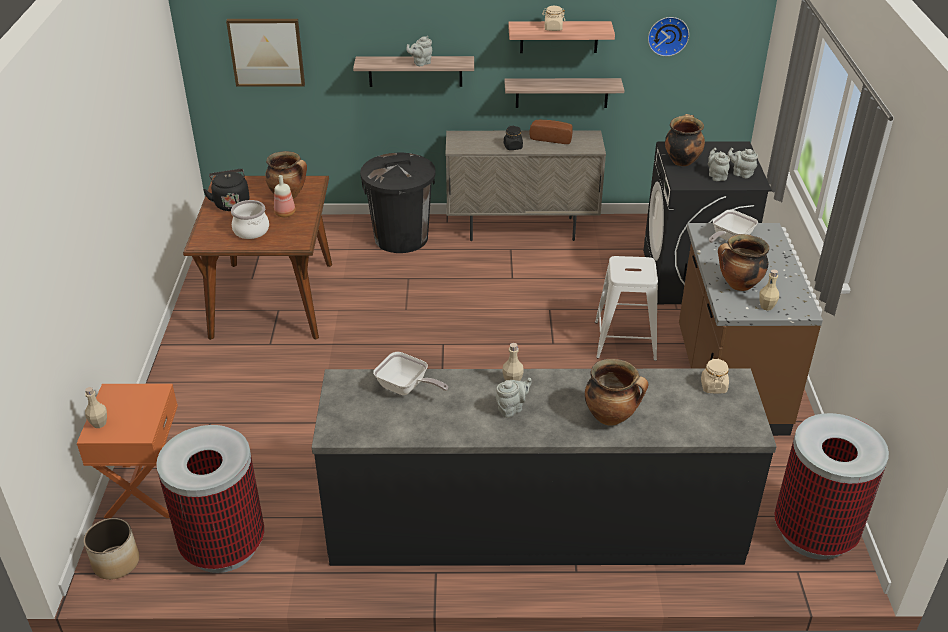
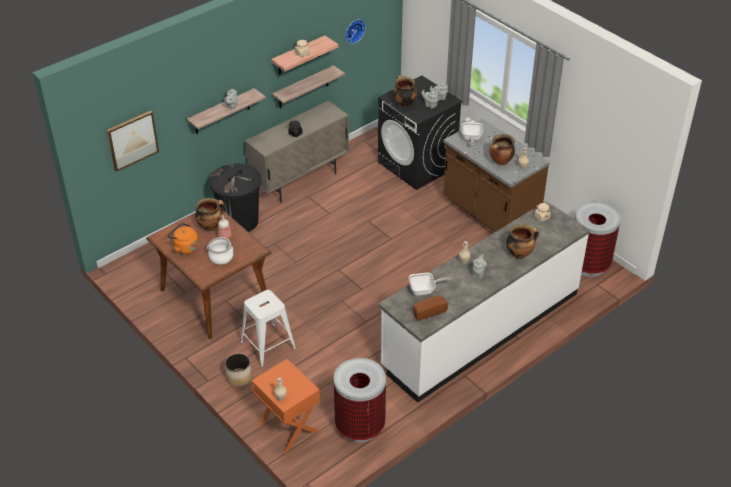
camera: 40 degrees left, 5 degrees up
planter [84,518,139,580] -> planter moved to [225,353,252,387]
black kettle [203,169,250,211] -> orange kettle [167,223,199,255]
black counter [312,368,777,566] -> white counter [378,201,590,403]
bread [530,120,573,144] -> bread moved to [413,296,448,321]
white stool [595,256,658,361] -> white stool moved to [240,290,296,367]

